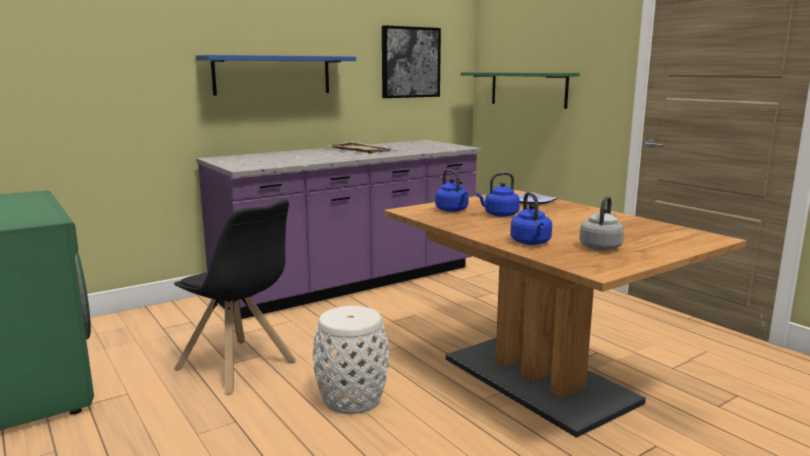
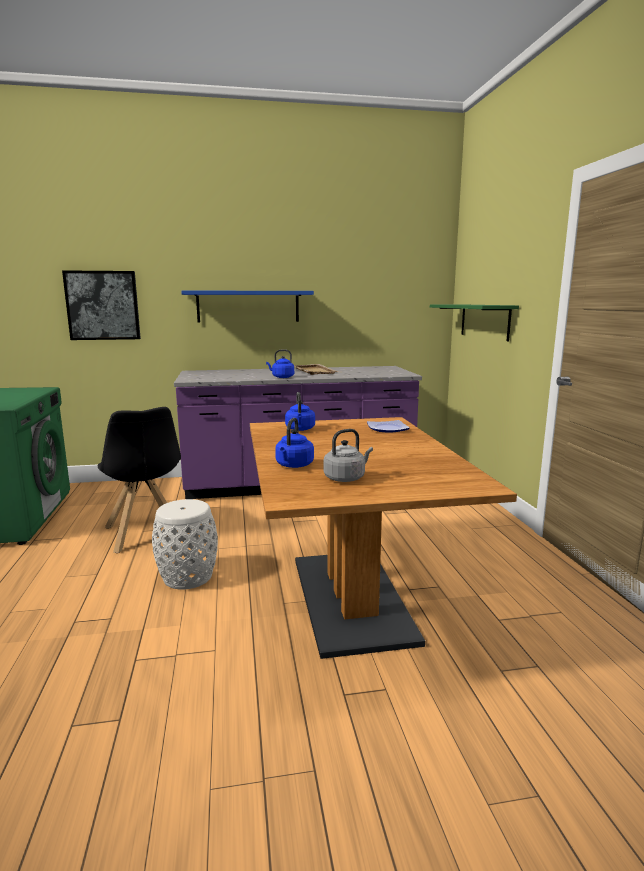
camera: 25 degrees right, 0 degrees up
picture [382,25,441,98] -> picture moved to [62,270,141,340]
blue kettle [476,172,520,217] -> blue kettle moved to [266,349,294,378]

